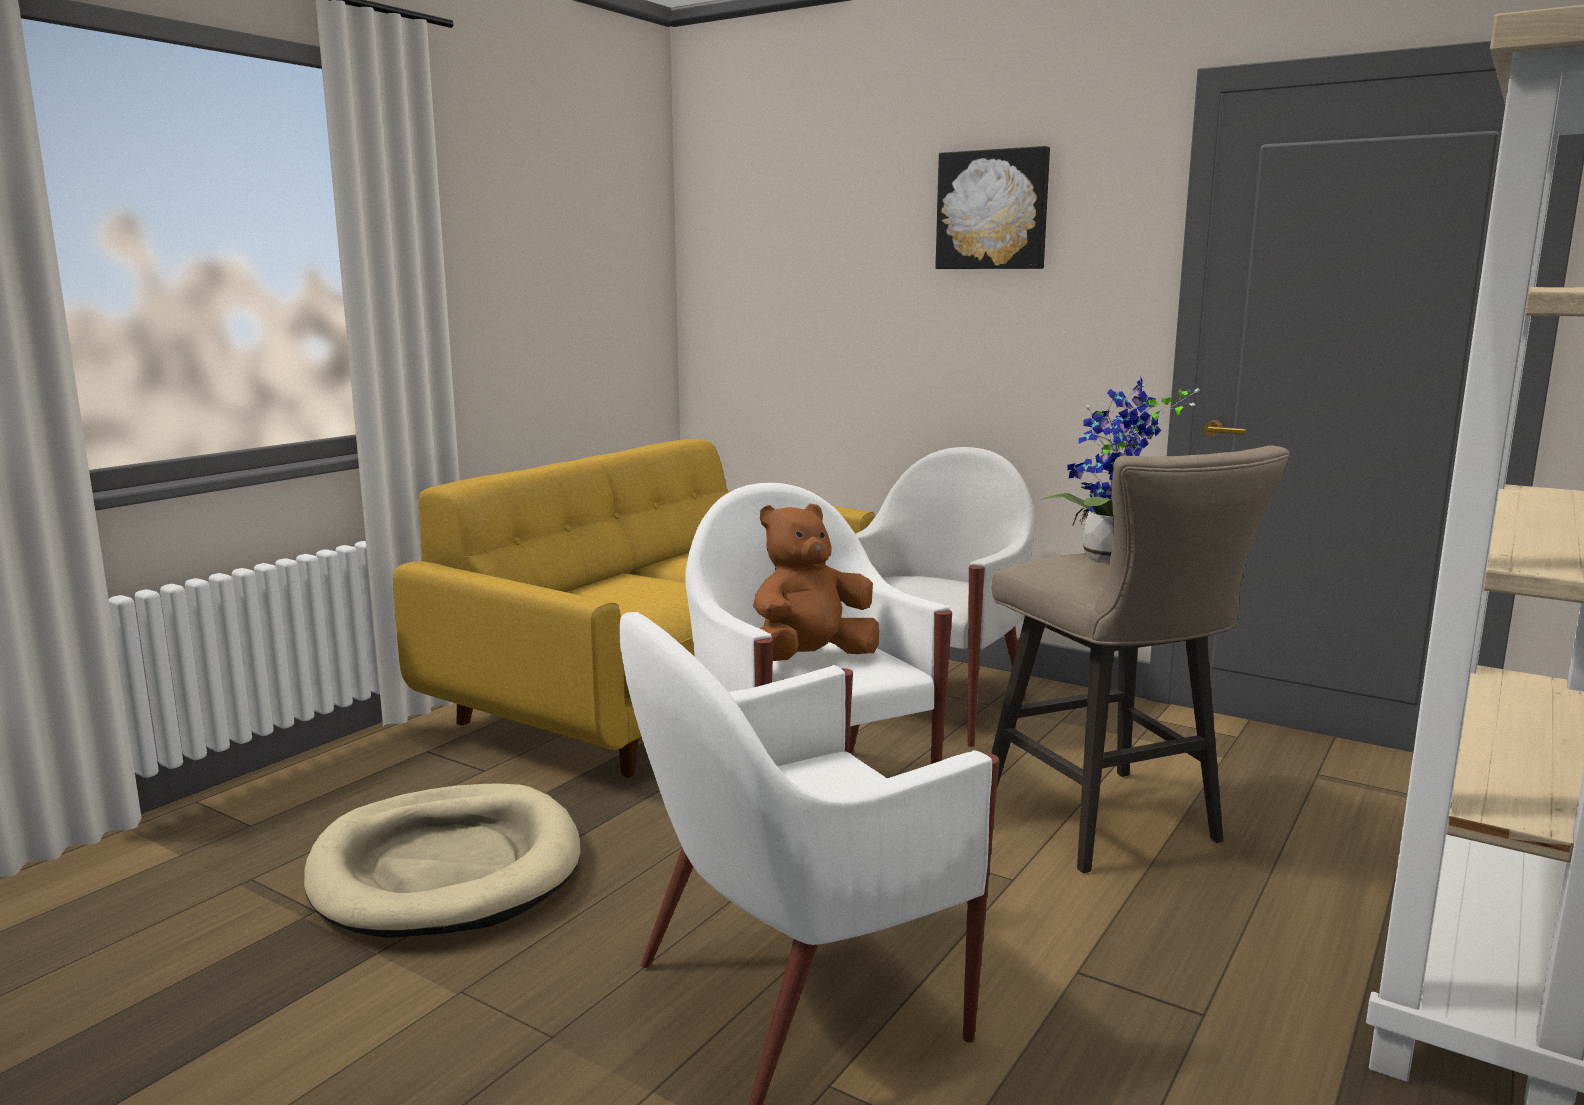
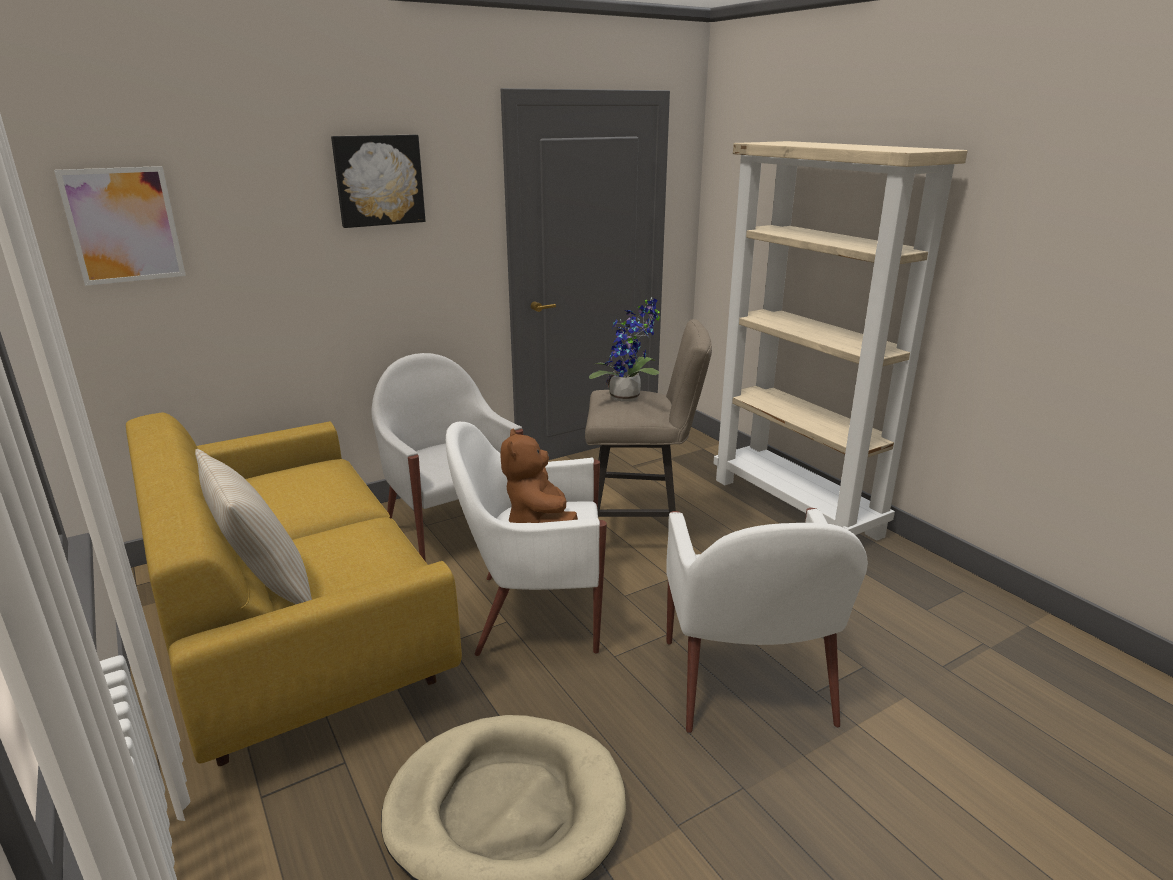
camera: 65 degrees left, 10 degrees up
none -> picture [54,166,186,286]
none -> beige pillow [195,449,312,604]

